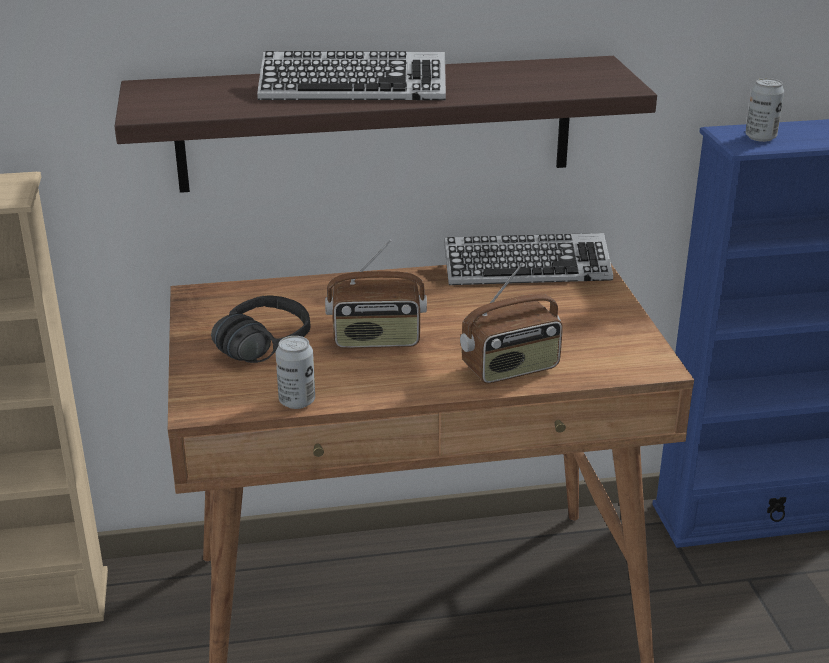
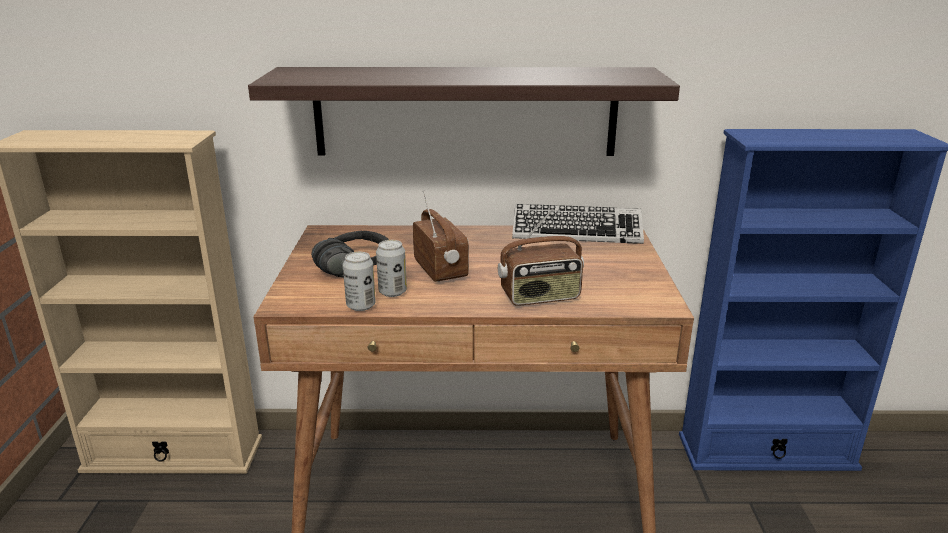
camera: 10 degrees right, 5 degrees down
keyboard [257,51,446,100] -> none
radio [325,240,427,348] -> radio turned 120 degrees counterclockwise [413,190,469,282]
can [745,78,784,142] -> can moved to [376,240,407,297]

